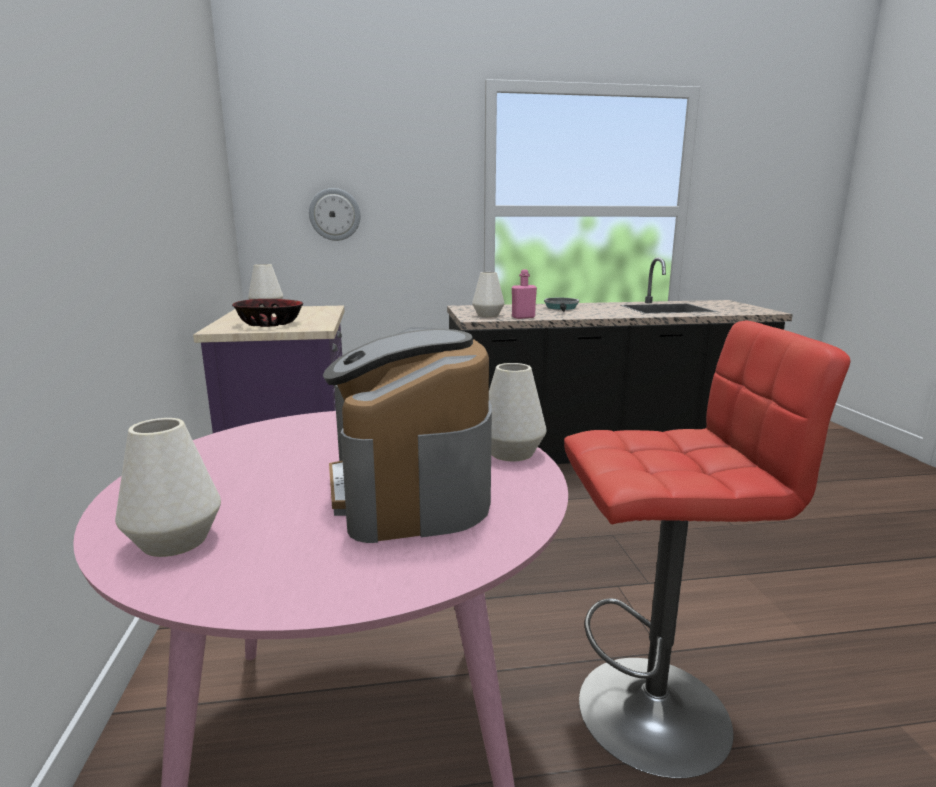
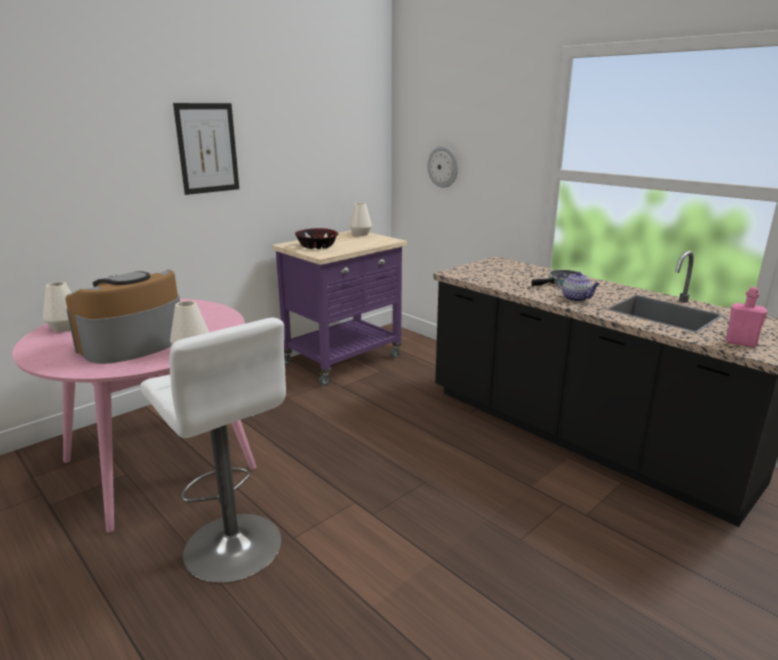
camera: 55 degrees right, 5 degrees up
white vase [472,272,505,317] -> none
pink bottle [512,270,537,319] -> pink bottle moved to [726,287,767,347]
red stool [564,321,850,778] -> white stool [140,318,286,583]
none -> picture [173,103,239,195]
none -> teapot [557,272,600,302]

